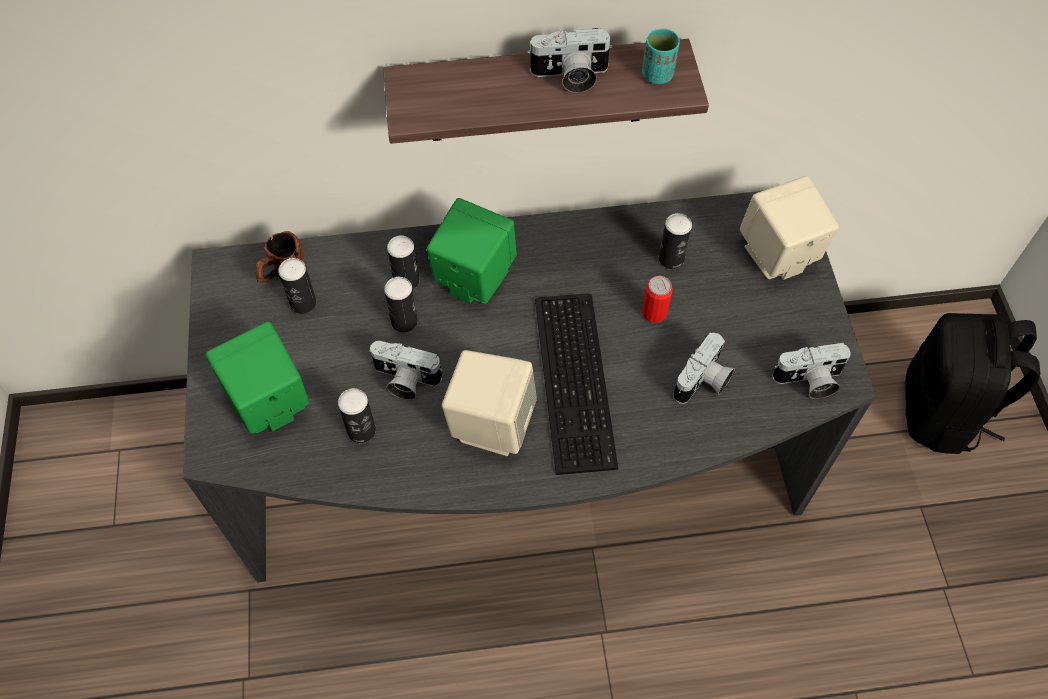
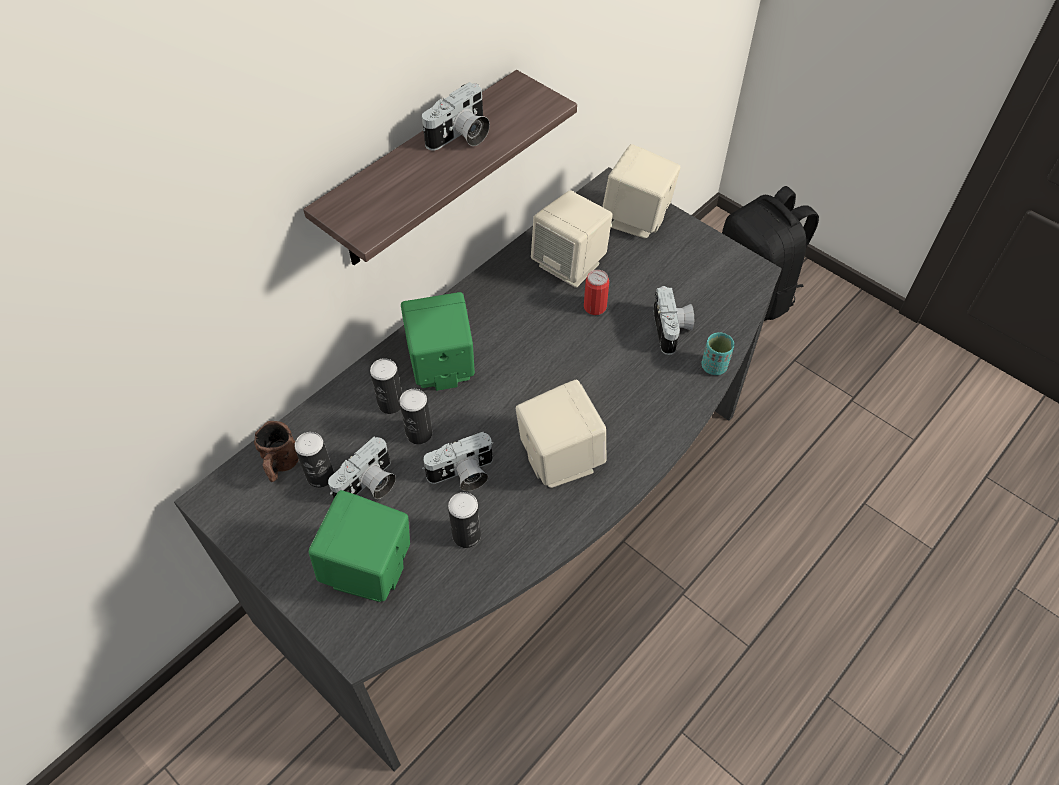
camera: 40 degrees left, 5 degrees down
keyboard [535,293,618,475] -> none
turquoise cup [642,28,680,84] -> turquoise cup moved to [701,332,734,375]
can [659,213,692,269] -> beige speaker [531,190,612,288]
camera [772,342,851,399] -> camera moved to [328,437,396,499]

